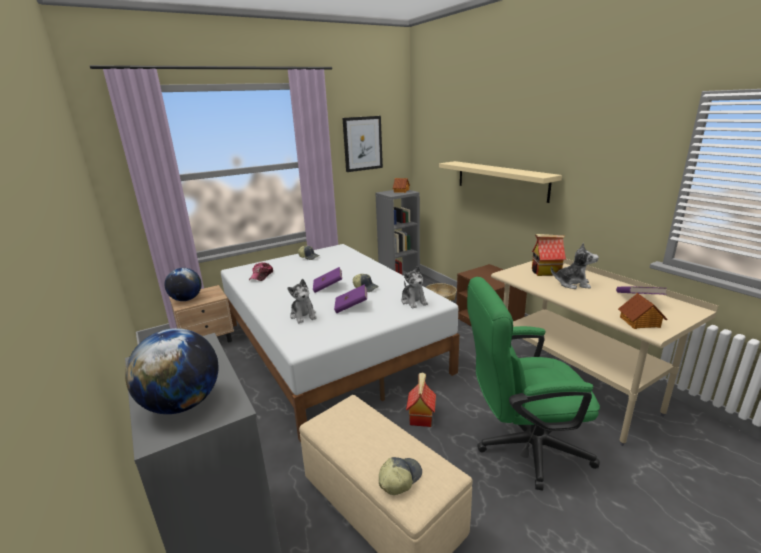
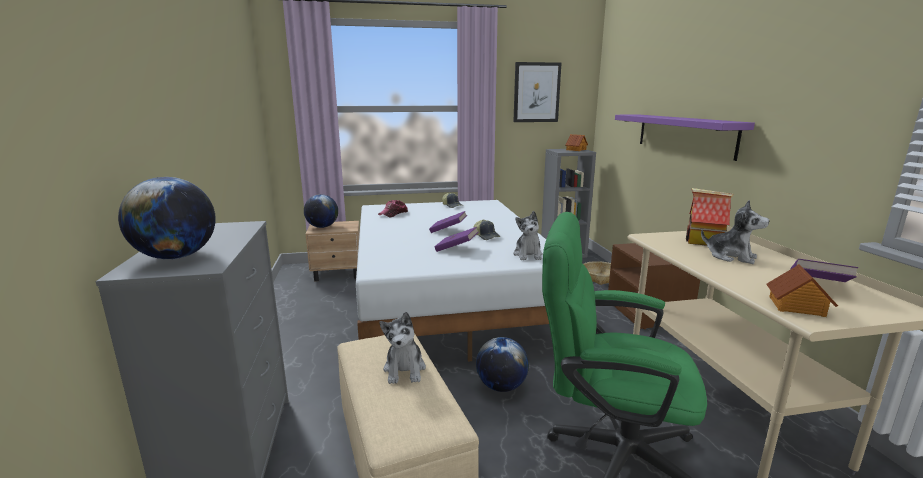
camera: 20 degrees right, 5 degrees down
plush toy [287,279,317,323] -> plush toy moved to [379,312,426,384]
cap [379,457,422,495] -> none
toy house [406,372,436,427] -> globe [476,337,529,392]
beige shelf [439,161,562,203] -> purple shelf [615,114,755,161]

